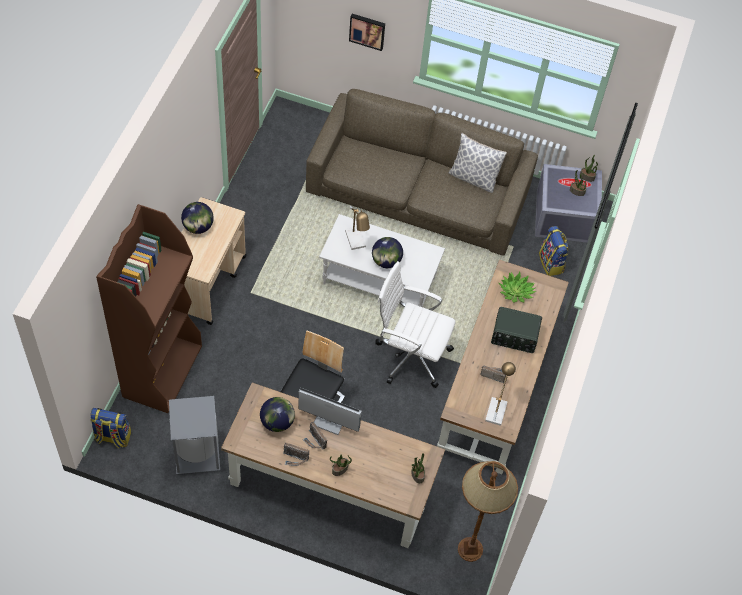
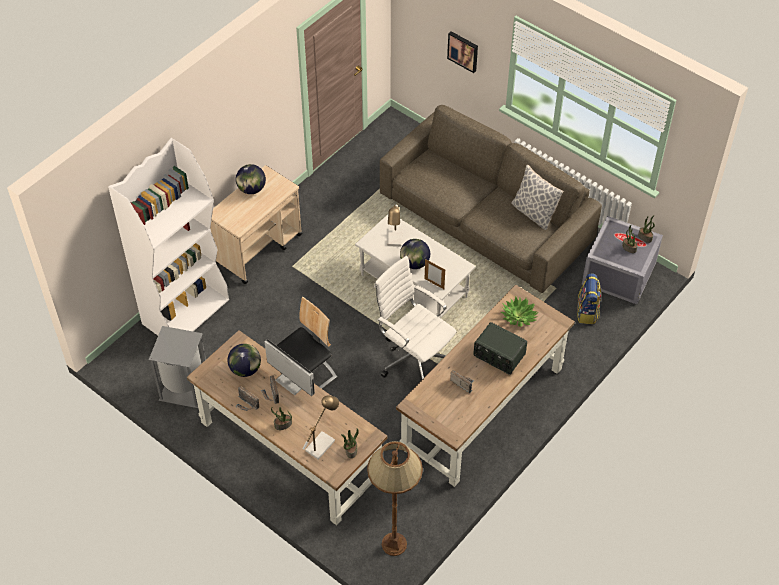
camera: 25 degrees right, 5 degrees down
backpack [90,408,131,448] -> none
brown bookcase [96,204,202,413] -> white bookcase [108,138,229,335]
table lamp [485,362,516,426] -> table lamp moved to [302,395,339,460]
none -> picture frame [425,259,445,289]

